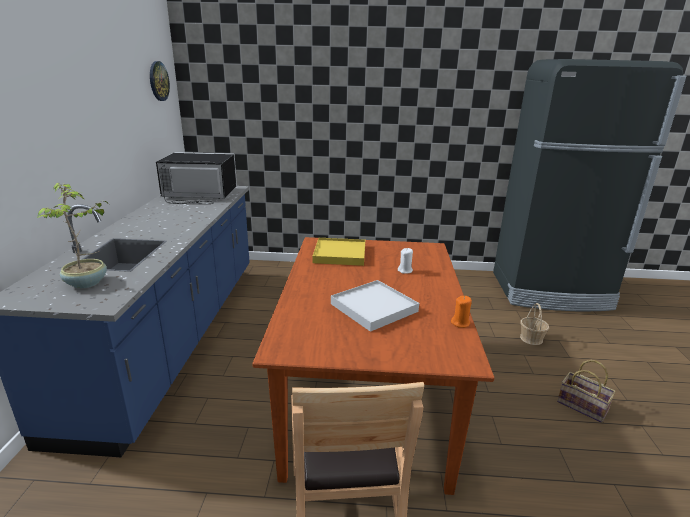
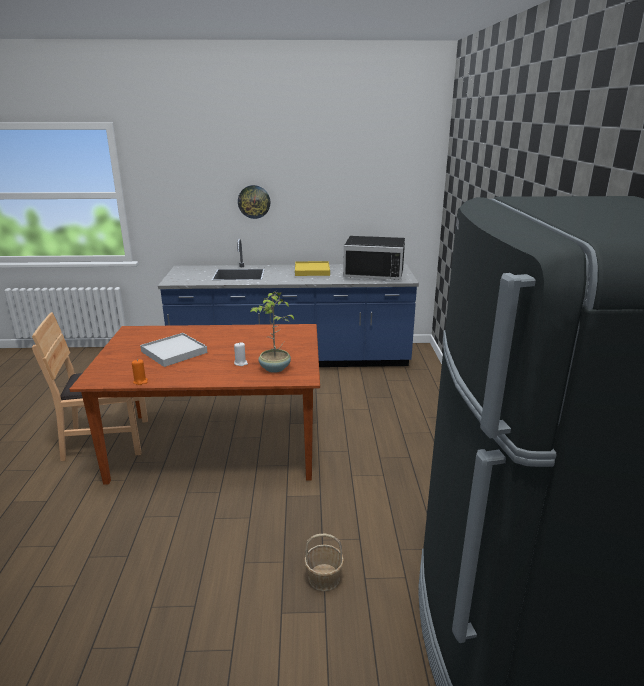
camera: 85 degrees right, 0 degrees up
potted plant [36,183,109,289] -> potted plant moved to [250,291,294,373]
wall clock [150,61,170,101] -> wall clock moved to [238,185,270,219]
black microwave [156,152,237,204] -> black microwave turned 105 degrees clockwise [343,236,405,280]
yellow tray [312,238,365,266] -> yellow tray moved to [295,261,330,276]
basket [557,360,616,423] -> none

